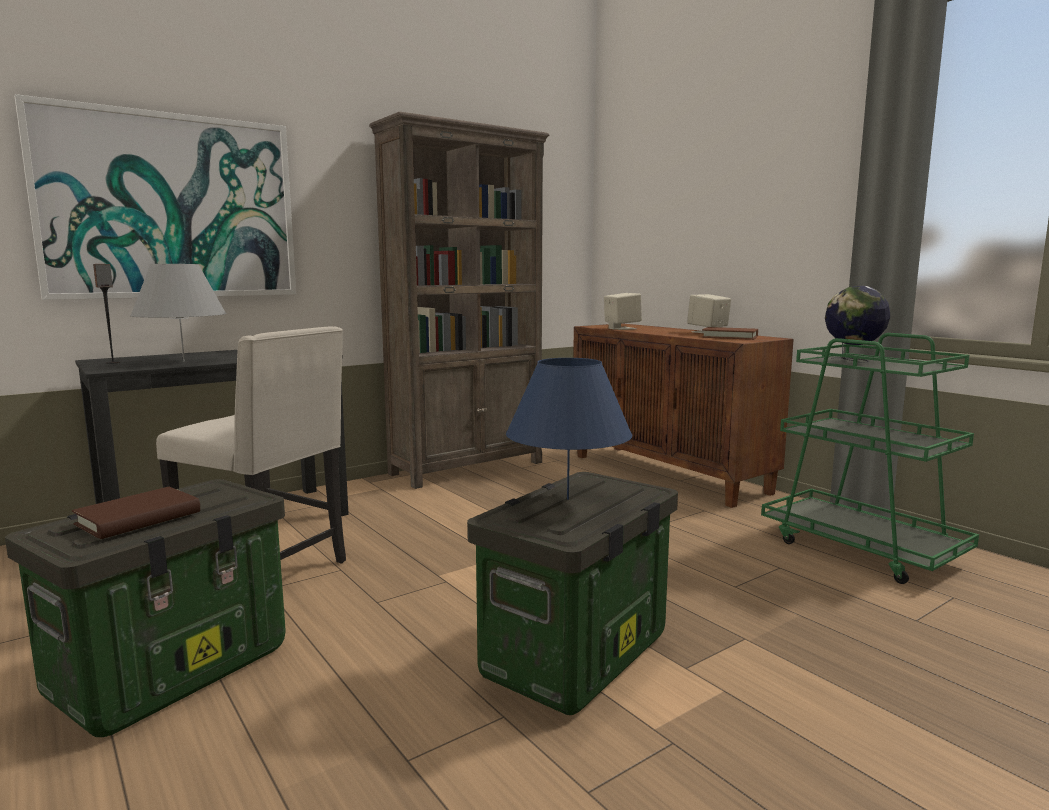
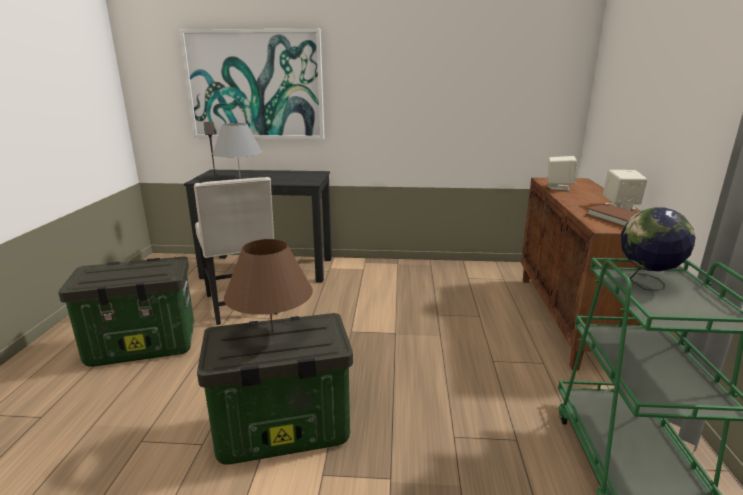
camera: 40 degrees right, 10 degrees up
brown book [72,487,200,539] -> none
brown bookcase [369,112,549,489] -> none
blue table lamp [506,358,632,500] -> brown table lamp [224,239,313,335]

